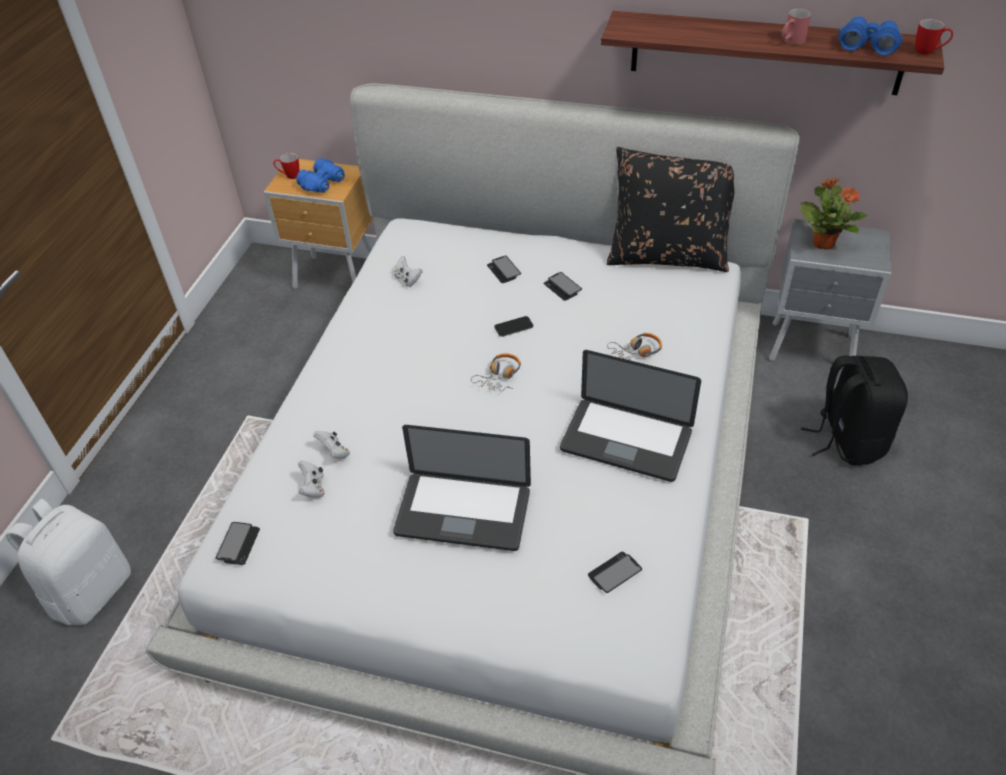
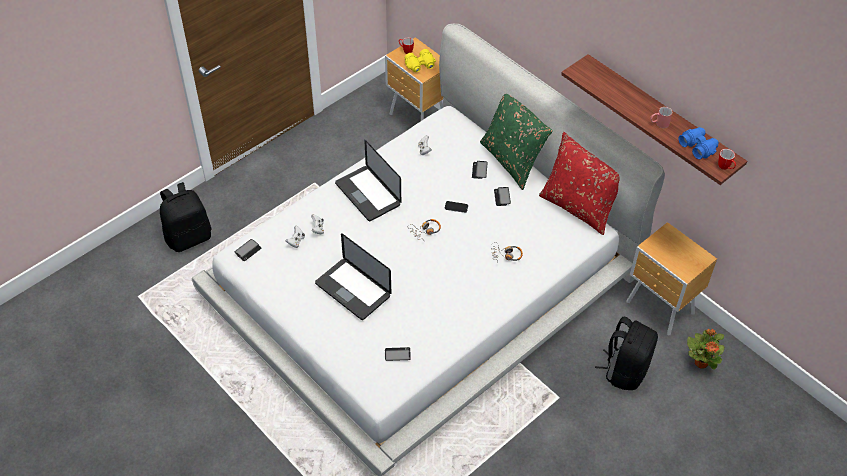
camera: 30 degrees right, 5 degrees up
white backpack [6,499,131,625] -> black backpack [160,182,212,252]
blue binoculars [296,158,345,193] -> yellow binoculars [405,49,436,72]
laptop [560,350,701,482] -> laptop moved to [335,140,401,221]
black pillow [607,147,734,272] -> red pillow [539,132,620,235]
grey nightstand [769,219,891,361] -> brown nightstand [626,222,717,336]
potted plant [800,178,867,249] -> potted plant moved to [687,329,725,370]
none -> green pillow [480,94,553,190]

